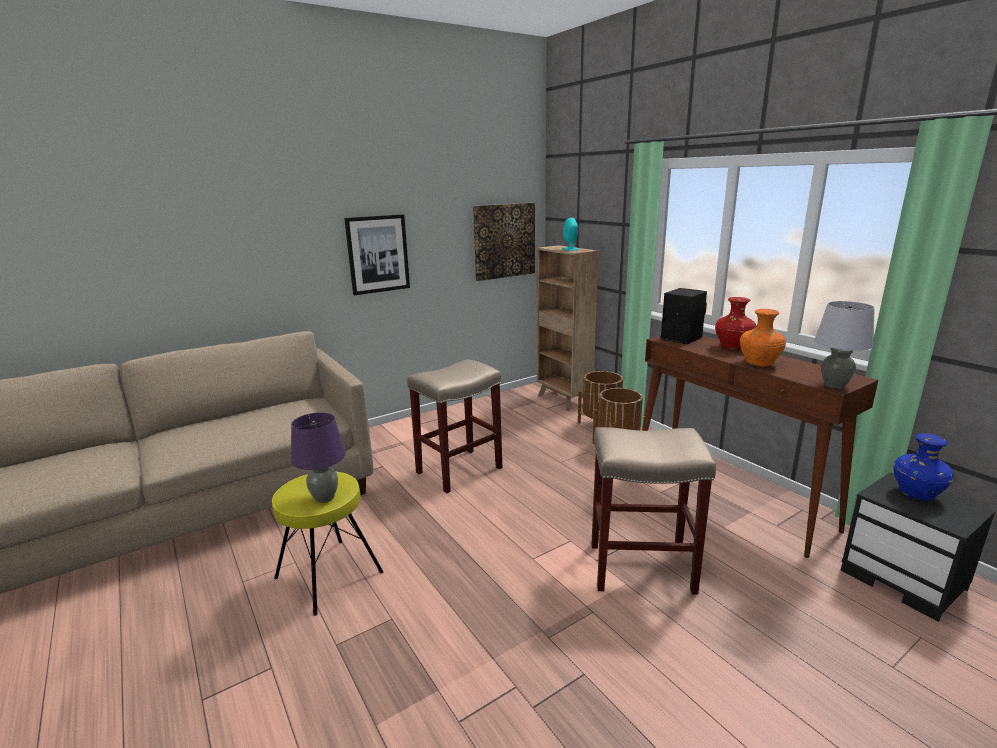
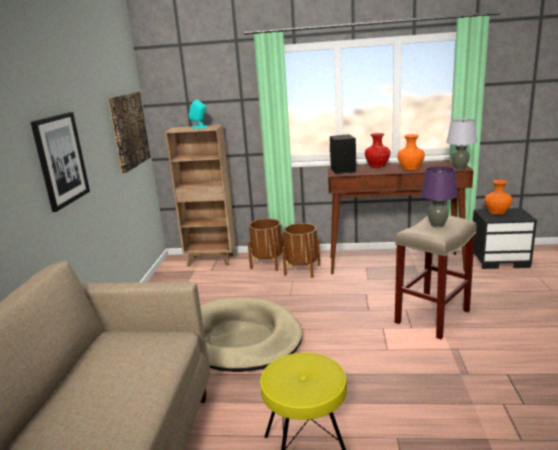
camera: 50 degrees left, 0 degrees up
purple table lamp [291,412,346,503] -> purple table lamp moved to [421,166,458,227]
beige stool [407,359,502,493] -> beige dog bed [200,298,303,372]
blue vase [893,433,954,501] -> orange vase [485,180,512,215]

